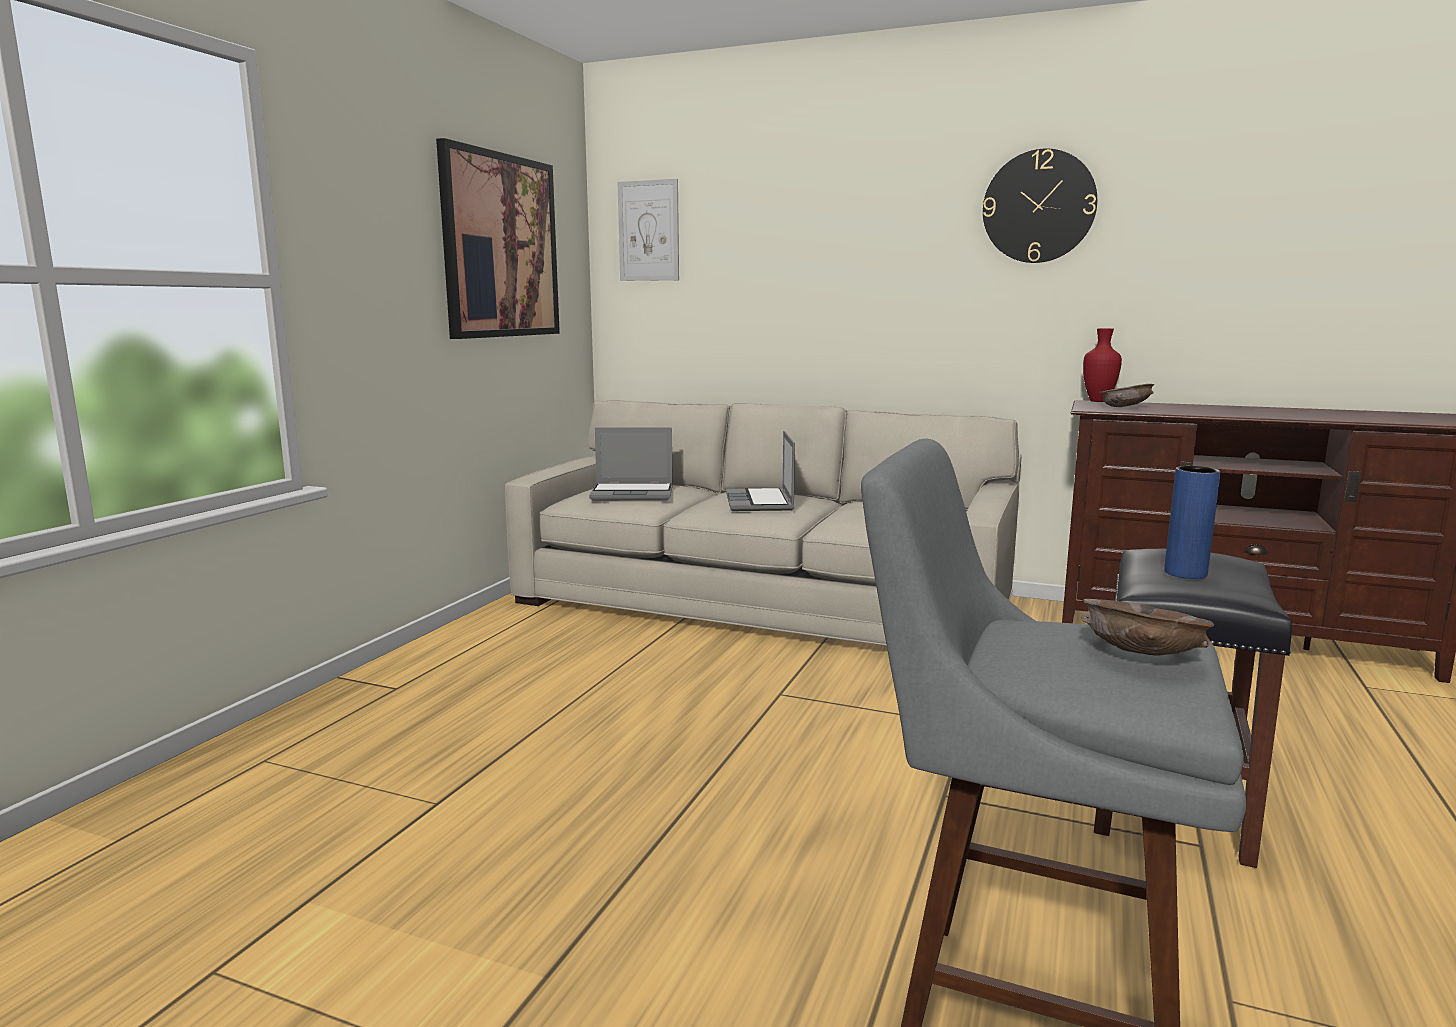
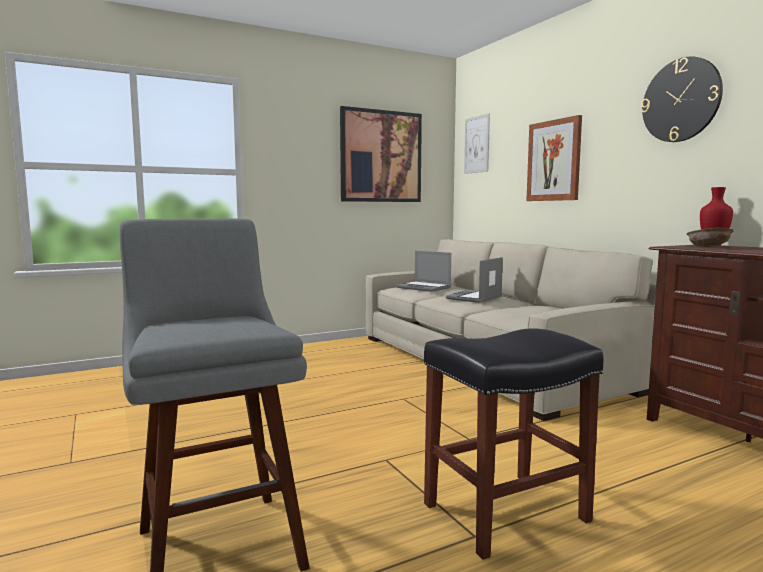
camera: 40 degrees right, 5 degrees down
brown bowl [1081,599,1214,656] -> none
blue vase [1164,466,1221,579] -> none
none -> picture [526,115,582,201]

